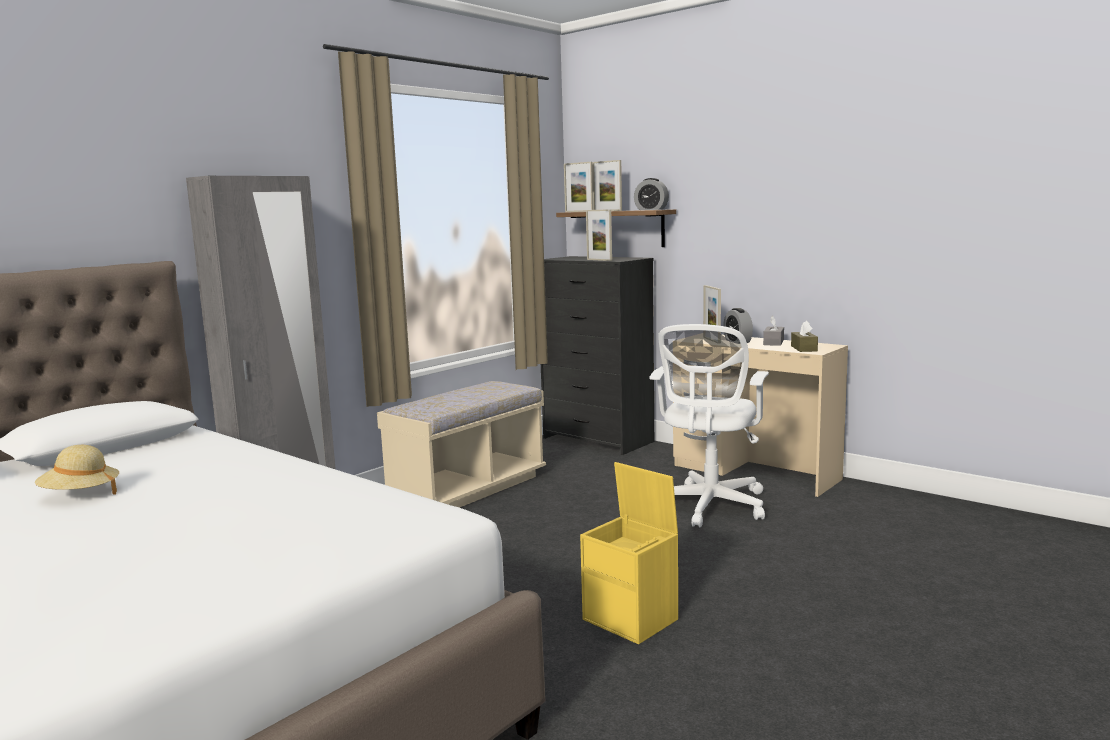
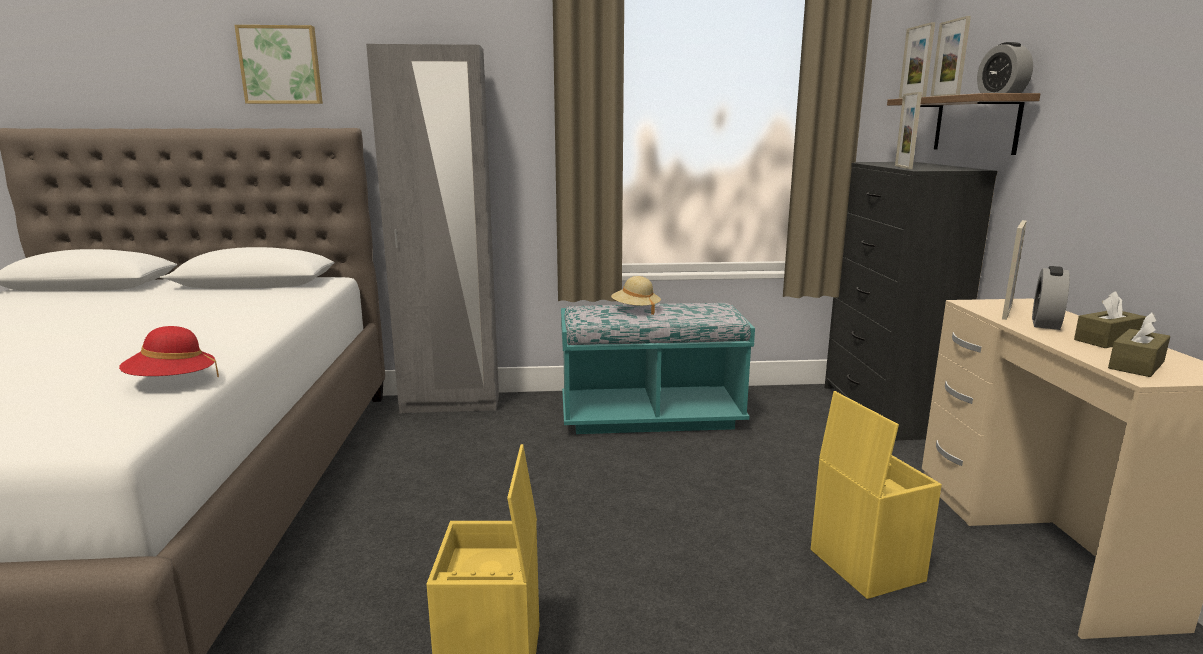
camera: 45 degrees right, 5 degrees up
beige hat [35,445,119,495] -> beige hat moved to [611,276,661,315]
beige bench [377,381,546,508] -> turquoise bench [561,303,755,434]
white office chair [649,324,769,527] -> yellow storage box [811,391,942,599]
grey tissue box [763,316,784,346] -> brown tissue box [1074,291,1146,348]
none -> red hat [119,326,219,377]
none -> picture [235,25,323,104]

